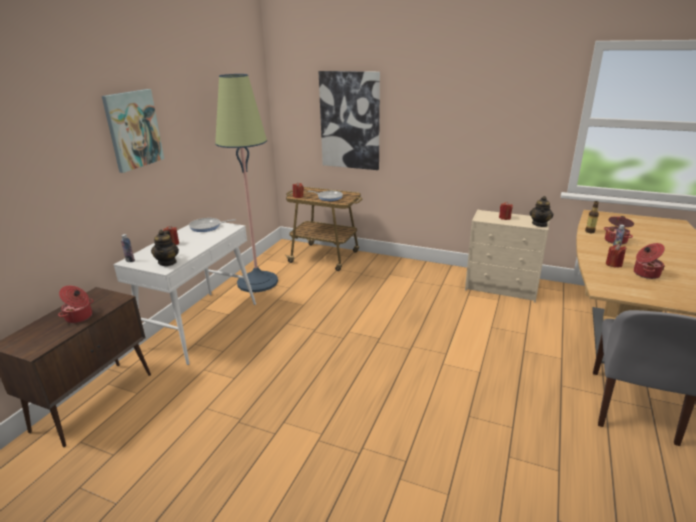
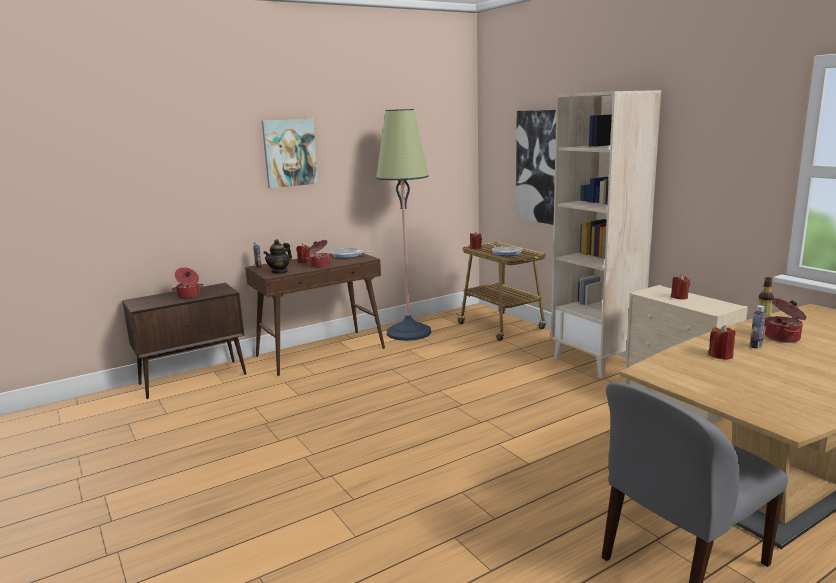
camera: 35 degrees right, 10 degrees down
white console table [113,222,256,365] -> brown console table [245,253,385,376]
teapot [530,196,554,227] -> none
cooking pot [634,243,665,279] -> cooking pot moved to [305,240,333,268]
none -> beige bookcase [551,90,661,378]

